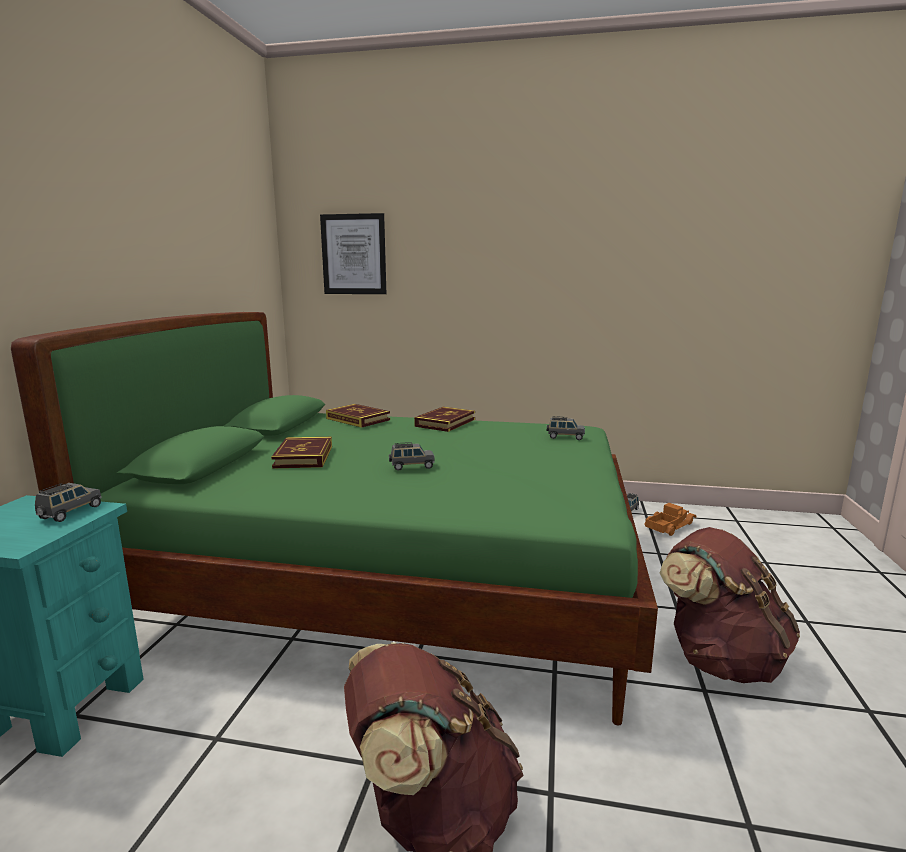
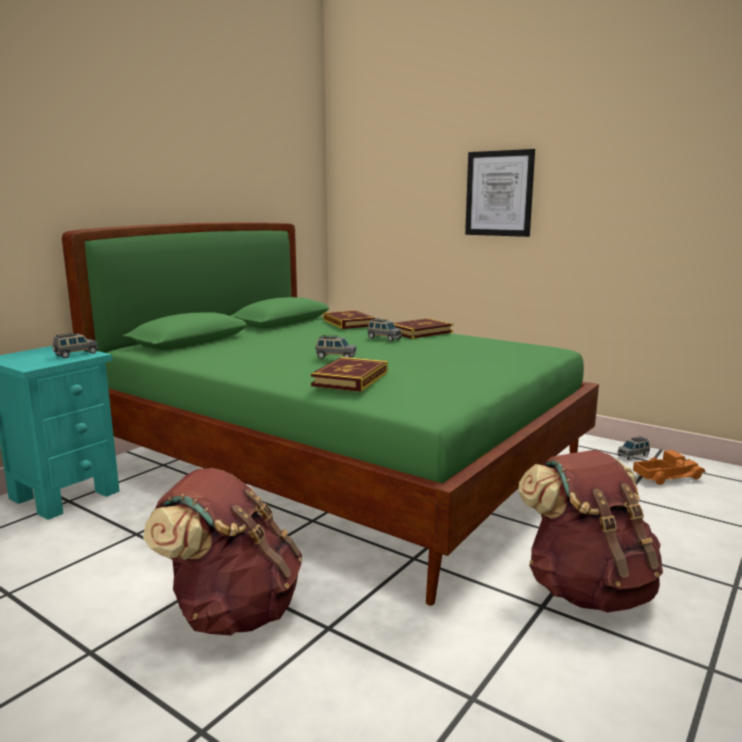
camera: 25 degrees right, 0 degrees up
book [271,437,332,469] -> book moved to [311,357,388,392]
picture [320,213,386,294] -> picture moved to [465,149,535,237]
grey toy car [547,416,585,440] -> grey toy car moved to [368,319,402,341]

